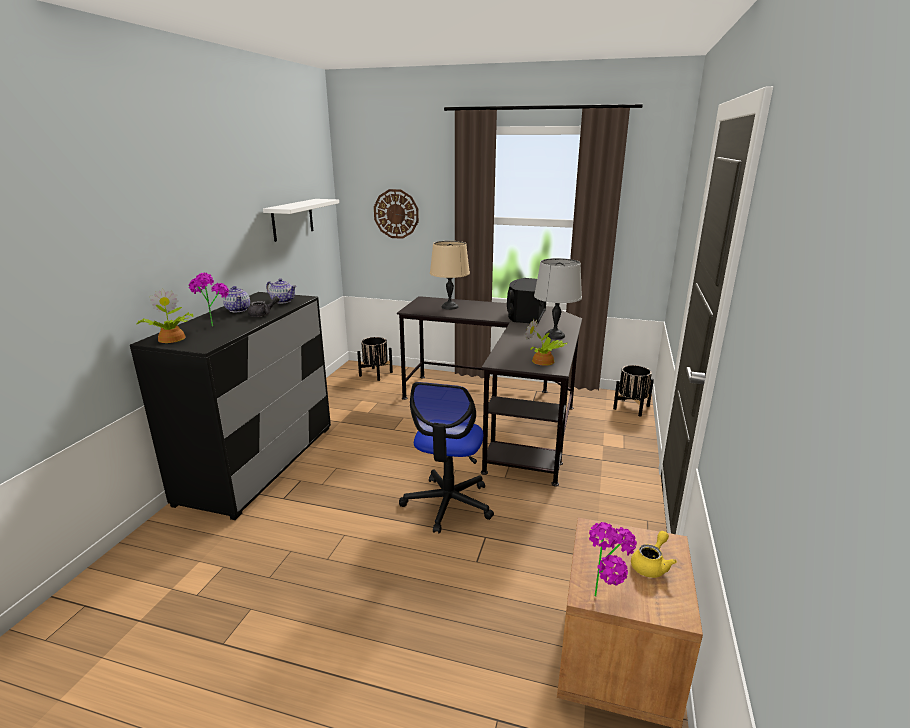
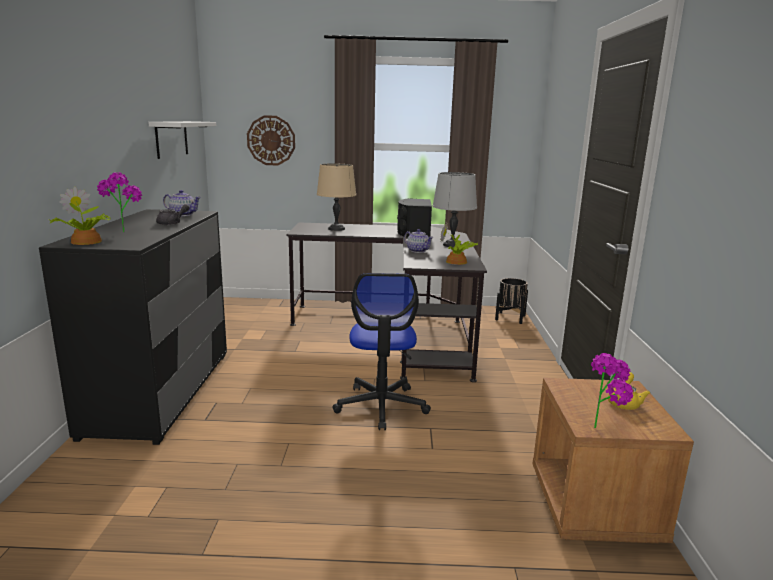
camera: 15 degrees left, 5 degrees down
teapot [223,286,250,312] -> teapot moved to [404,229,433,253]
black planter [357,337,393,381] -> none

